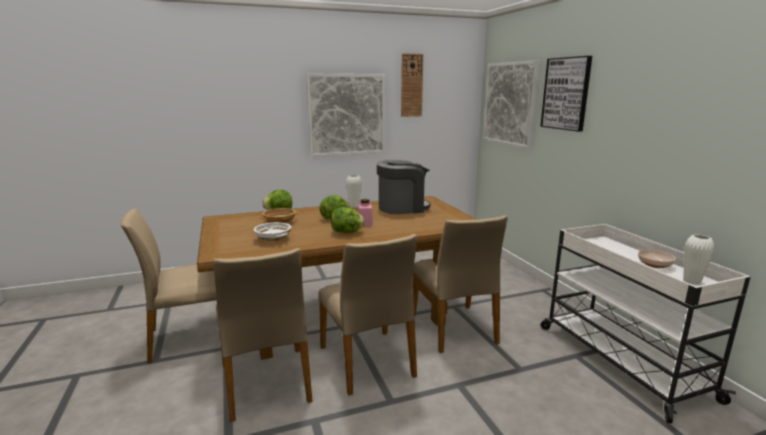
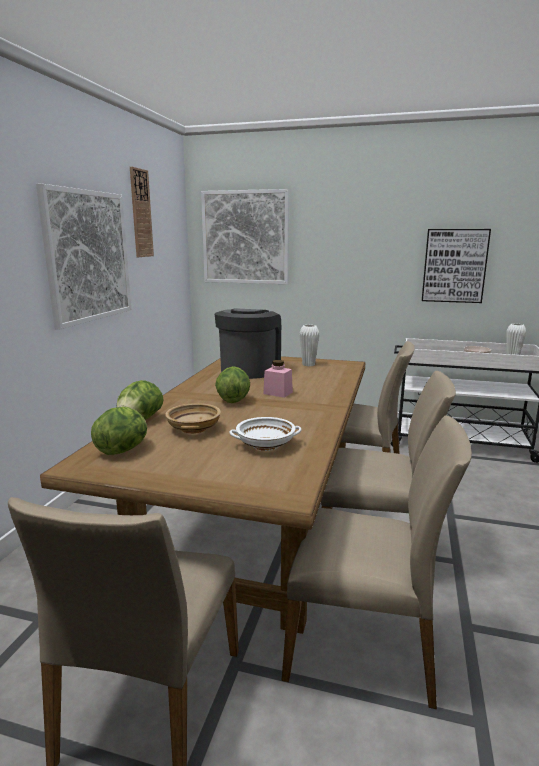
camera: 55 degrees left, 0 degrees up
lettuce [331,207,365,233] -> lettuce moved to [91,407,147,455]
white vase [346,175,362,208] -> white vase moved to [299,325,320,366]
picture [540,56,592,132] -> picture moved to [422,229,491,303]

